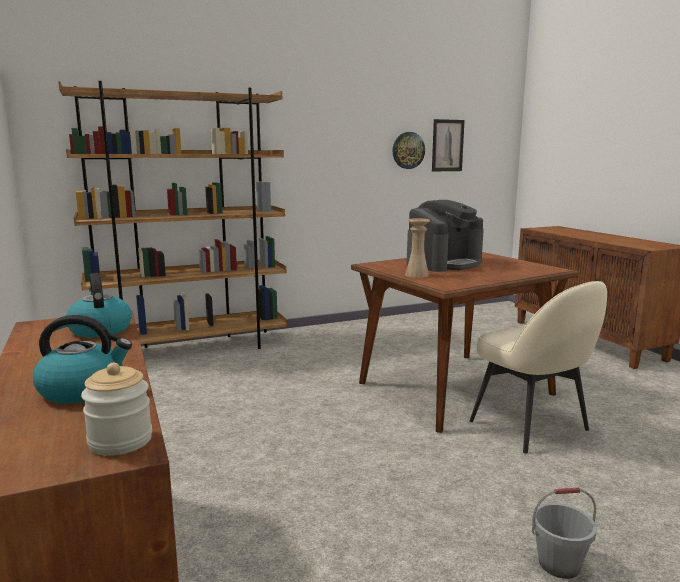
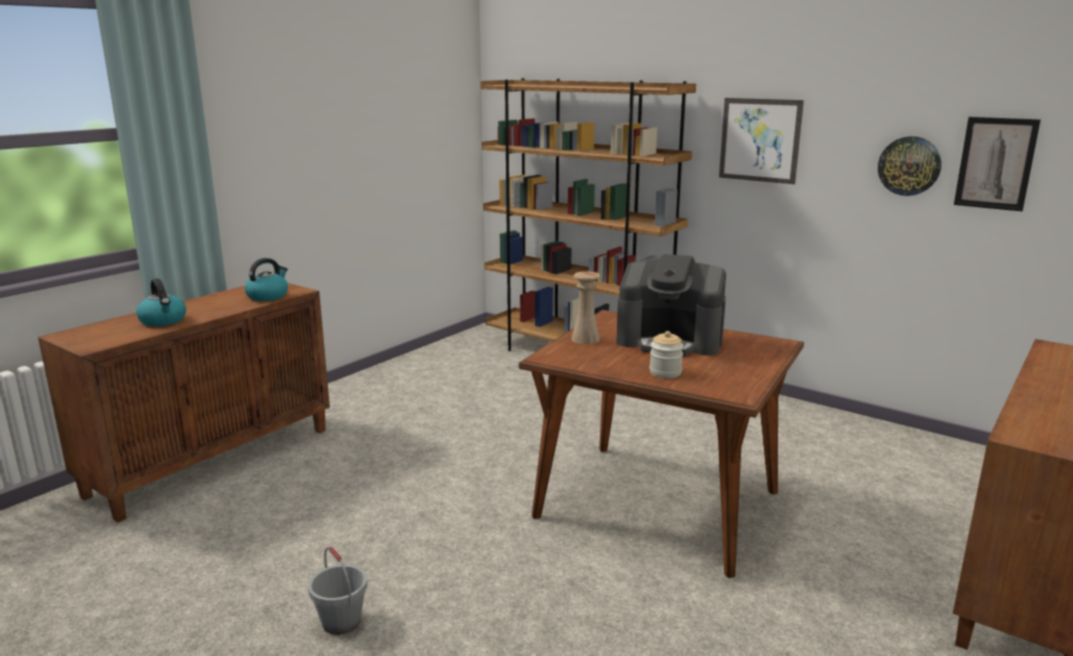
camera: 60 degrees right, 5 degrees up
jar [81,363,152,456] -> jar moved to [649,331,684,378]
beige chair [469,281,607,454] -> none
none -> picture [719,98,804,184]

